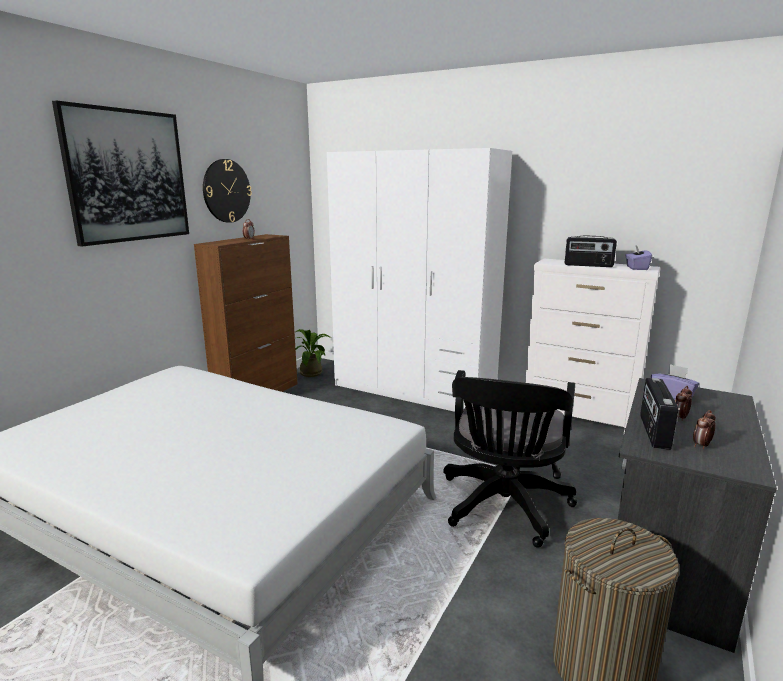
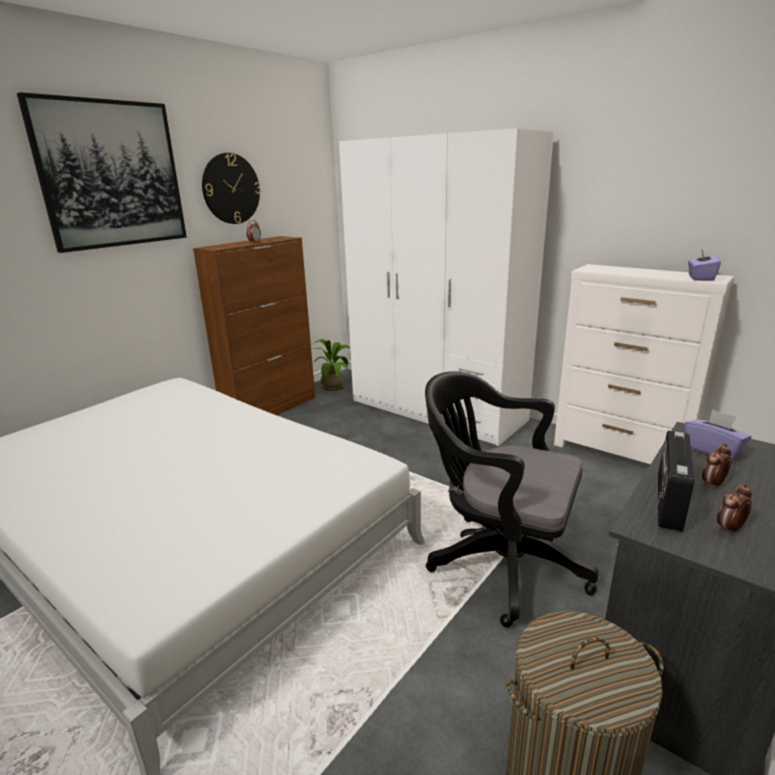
camera: 10 degrees right, 5 degrees up
black office chair [443,370,577,548] -> black office chair turned 90 degrees clockwise [425,371,598,628]
radio [565,235,617,267] -> none

